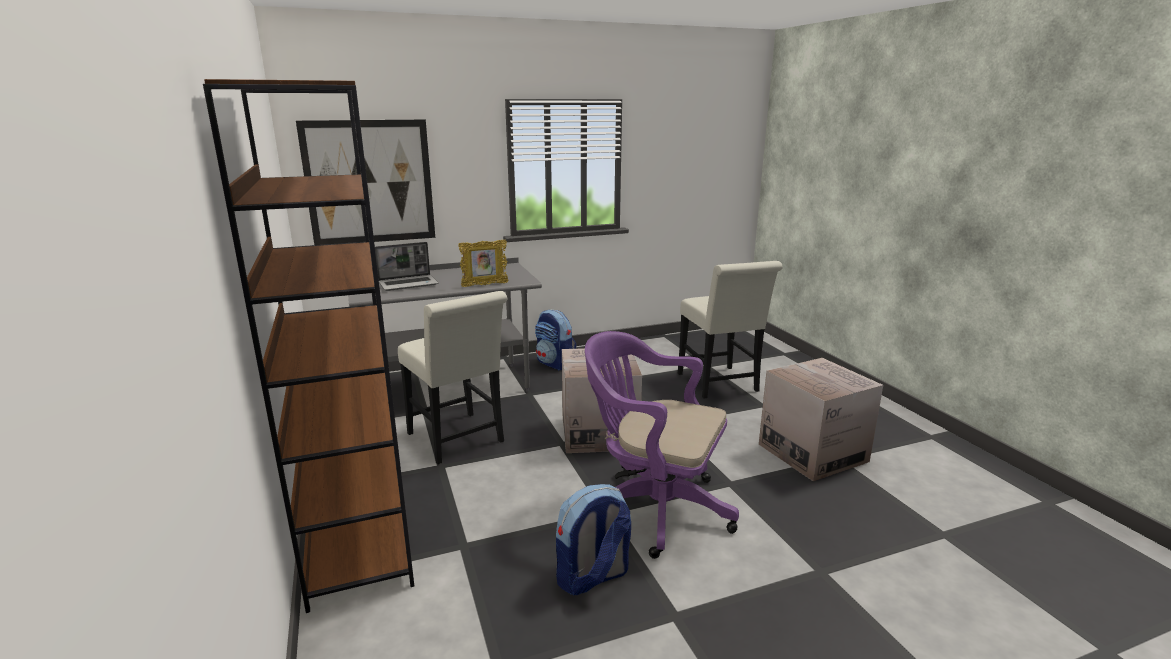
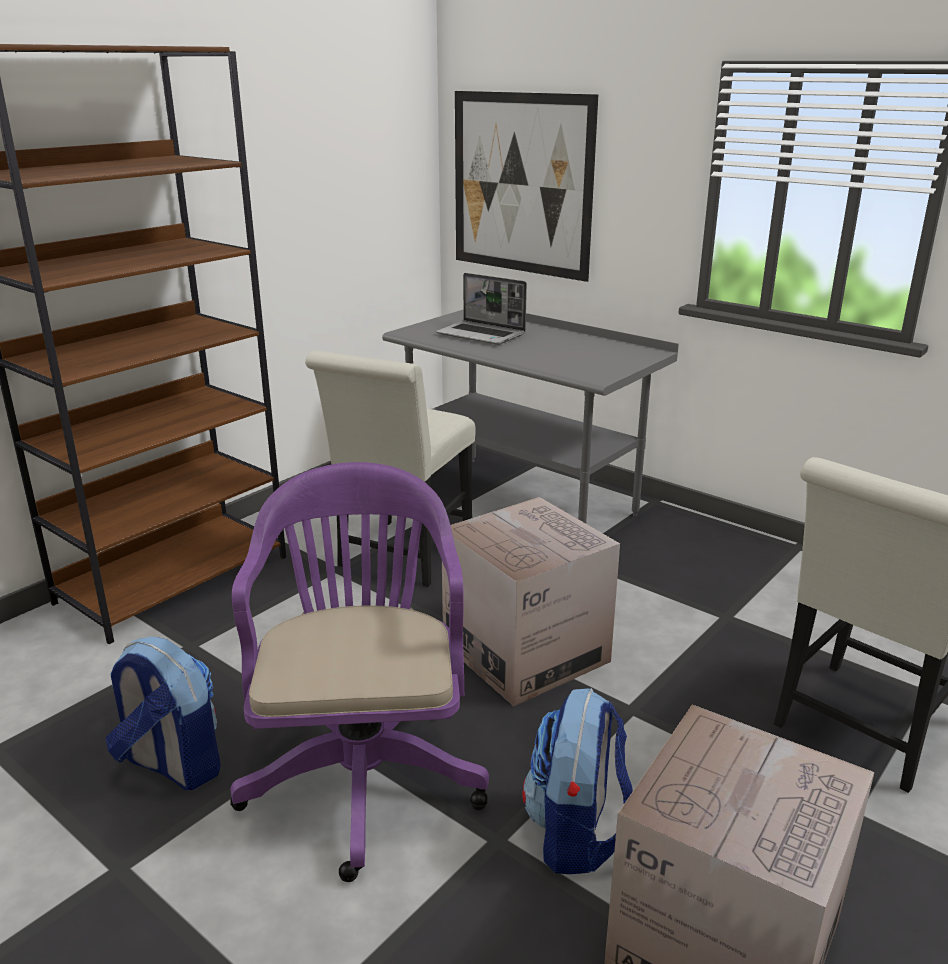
camera: 60 degrees right, 5 degrees up
picture frame [458,240,508,287] -> none
backpack [535,309,576,371] -> backpack moved to [522,688,633,874]

